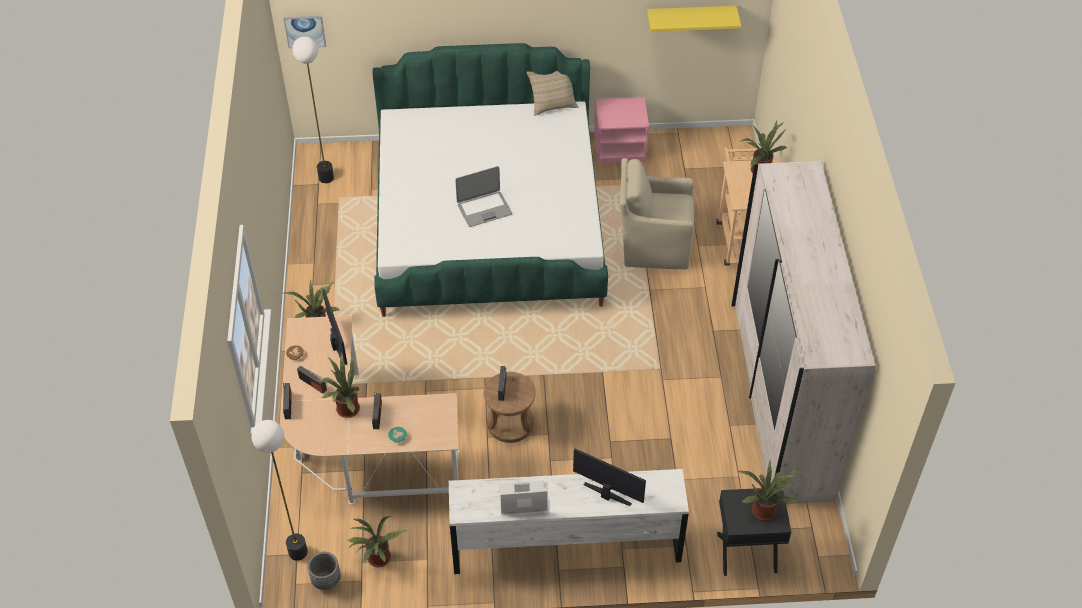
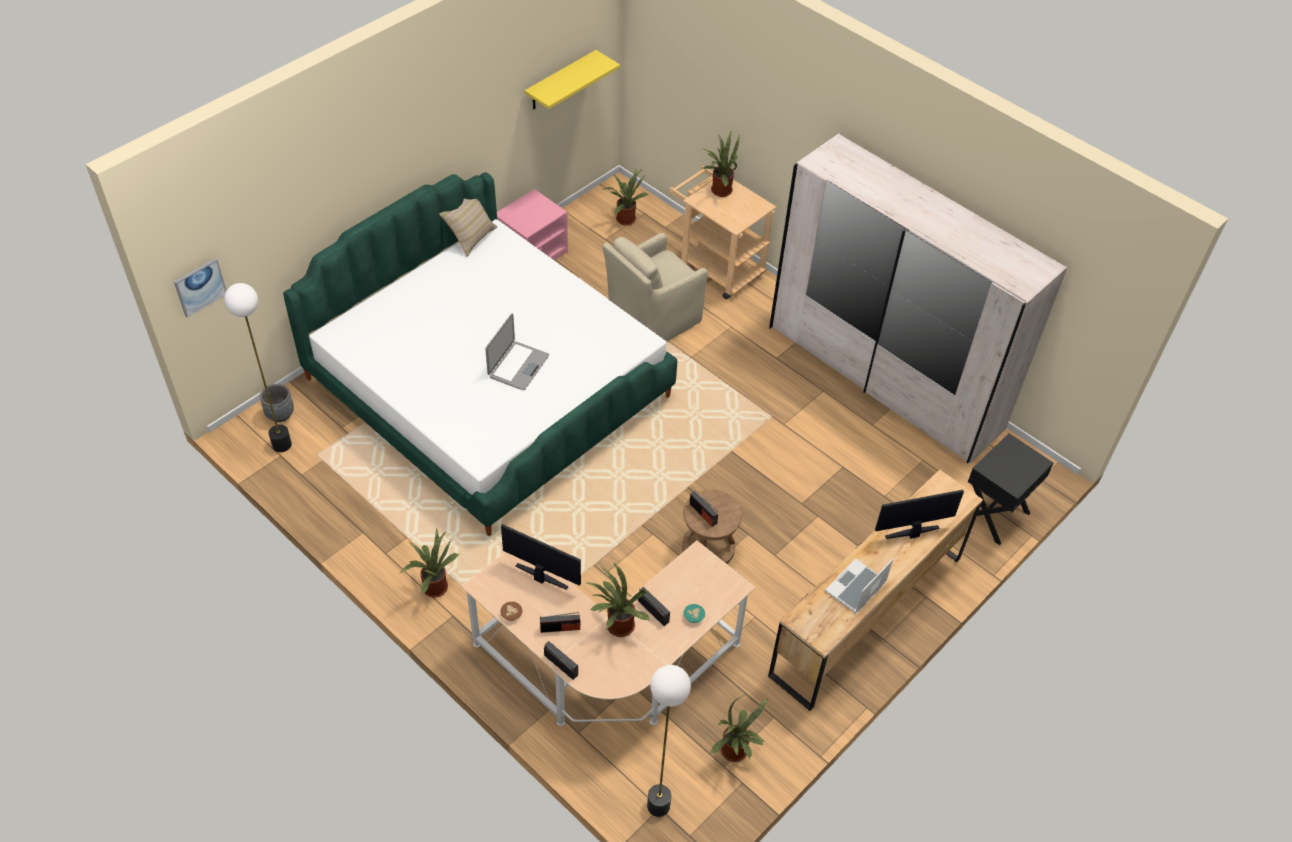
camera: 45 degrees left, 0 degrees up
grey planter [308,552,341,590] -> grey planter moved to [260,384,294,422]
white dresser [449,469,689,574] -> brown dresser [768,470,983,711]
potted plant [737,460,798,521] -> potted plant moved to [602,169,650,226]

